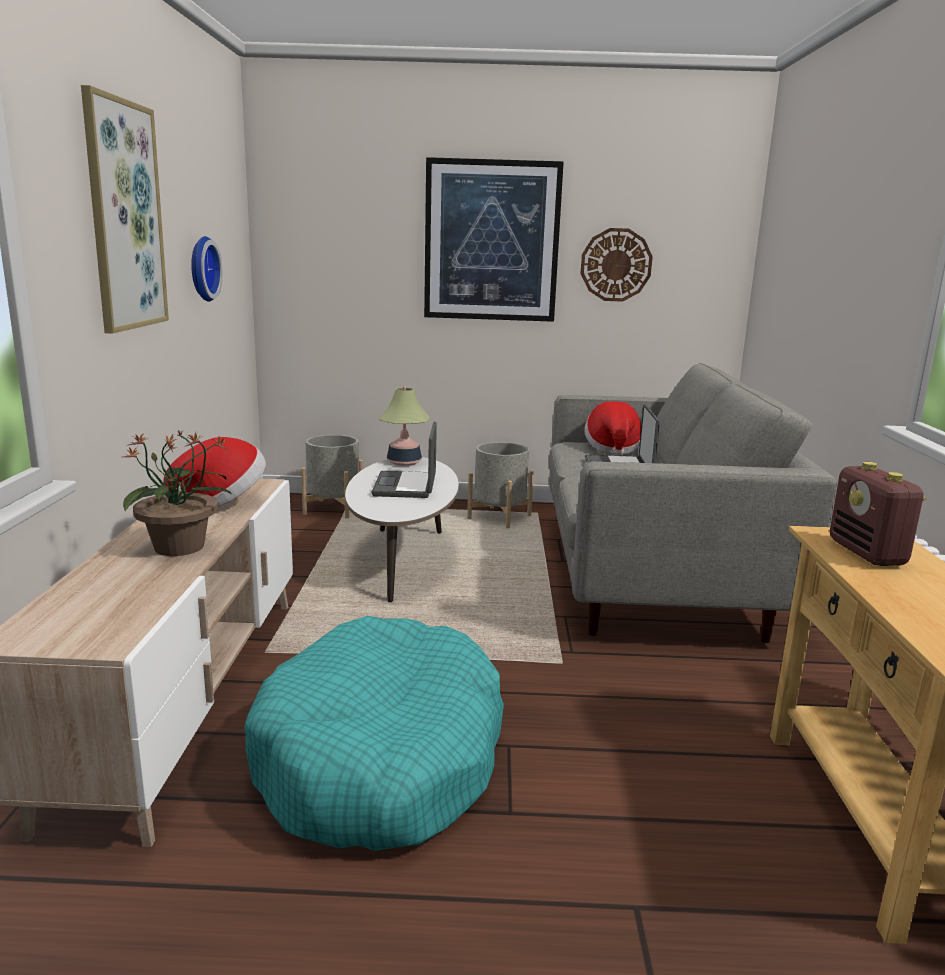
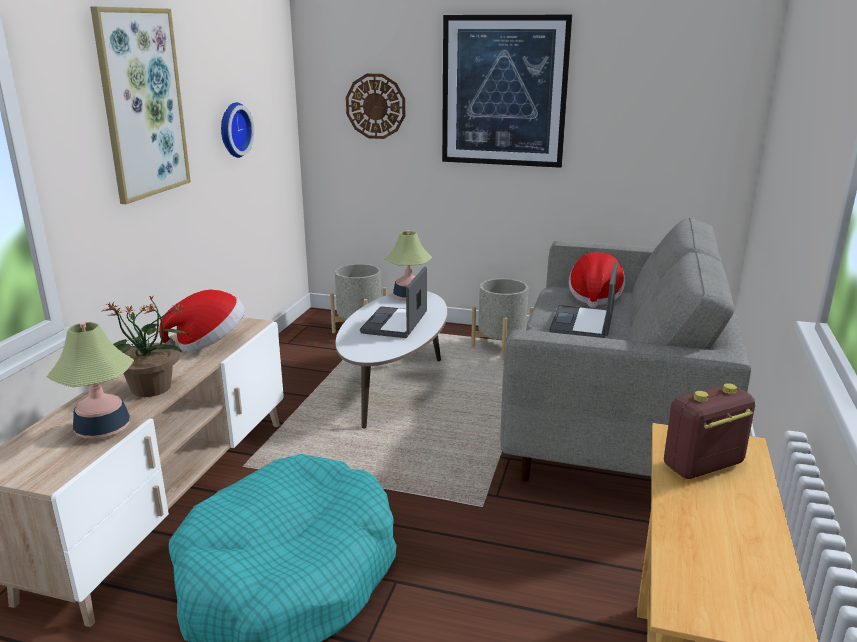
camera: 15 degrees right, 5 degrees up
wall clock [581,228,653,302] -> wall clock moved to [346,74,405,139]
radio [830,462,927,566] -> radio turned 60 degrees clockwise [664,383,755,479]
none -> table lamp [47,322,134,439]

